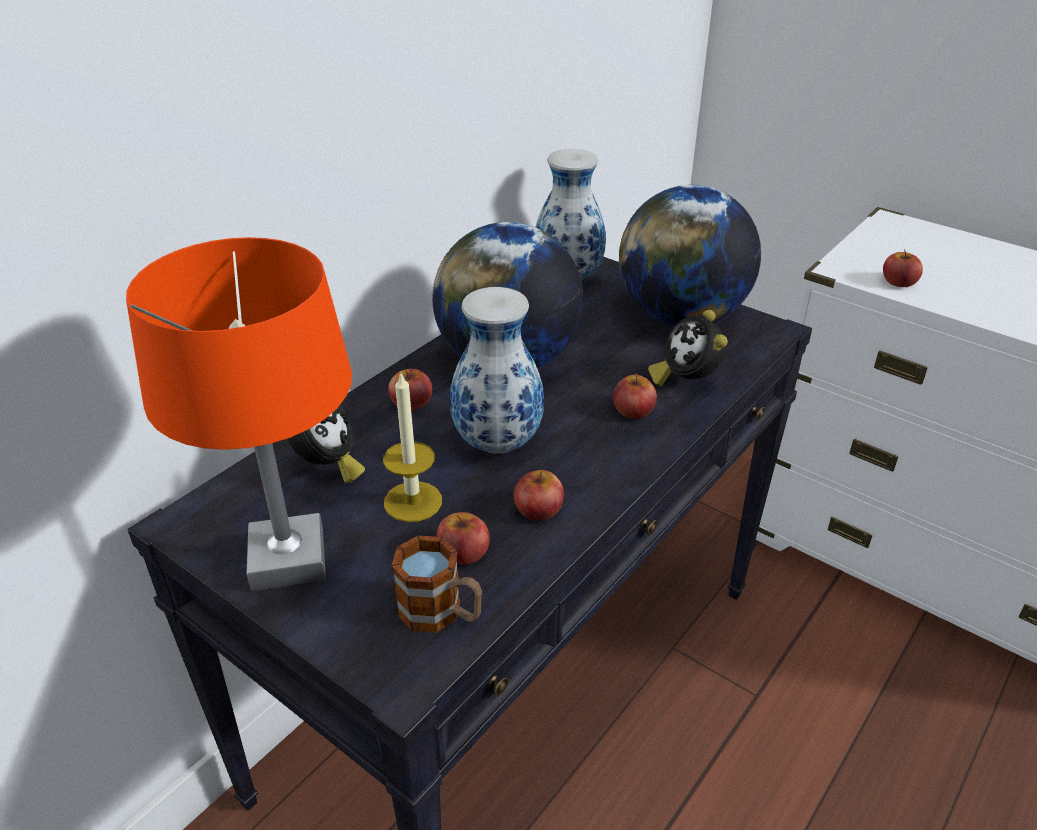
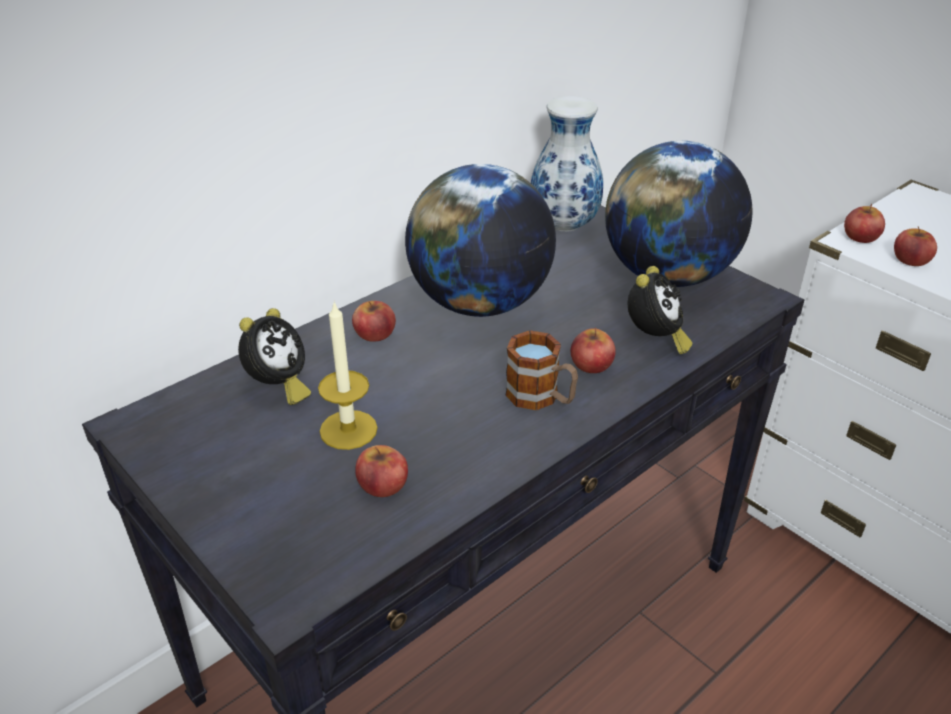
camera: 10 degrees right, 0 degrees up
orange table lamp [126,237,352,591] -> none
mug [392,535,482,633] -> mug moved to [506,330,578,410]
vase [450,287,544,454] -> none
apple [513,470,564,521] -> apple moved to [844,204,885,243]
alarm clock [648,310,728,386] -> alarm clock turned 150 degrees counterclockwise [628,266,692,354]

